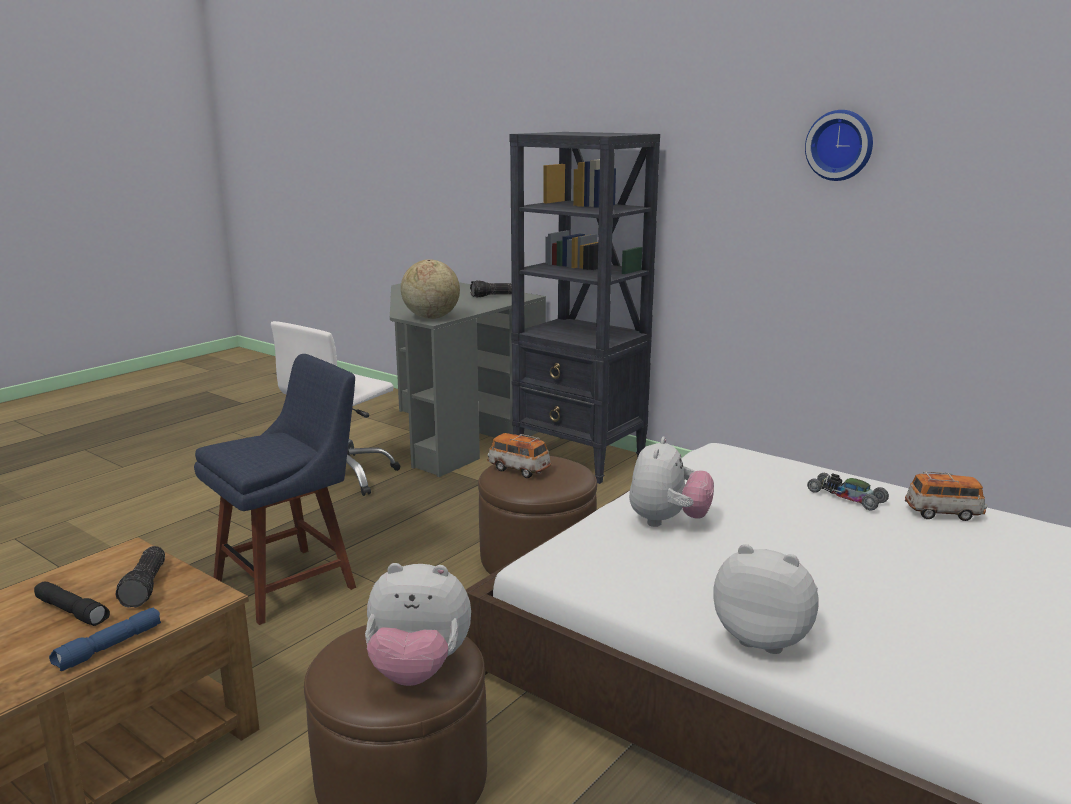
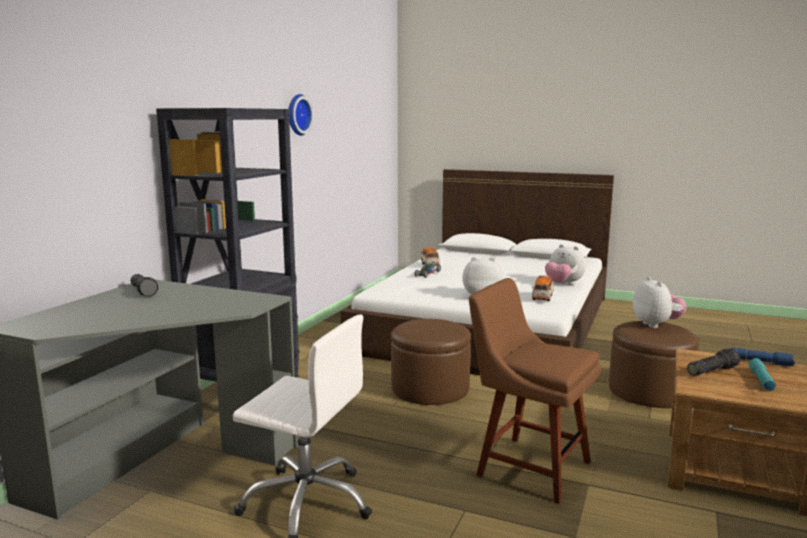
camera: 105 degrees left, 5 degrees down
black flashlight [34,581,110,626] -> turquoise flashlight [748,358,776,391]
blue chair [194,354,356,625] -> brown chair [469,278,601,504]
globe [401,259,460,319] -> none
toy car [488,433,551,478] -> toy car moved to [532,275,553,301]
plush toy [713,544,818,654] -> plush toy turned 60 degrees counterclockwise [545,244,586,285]

